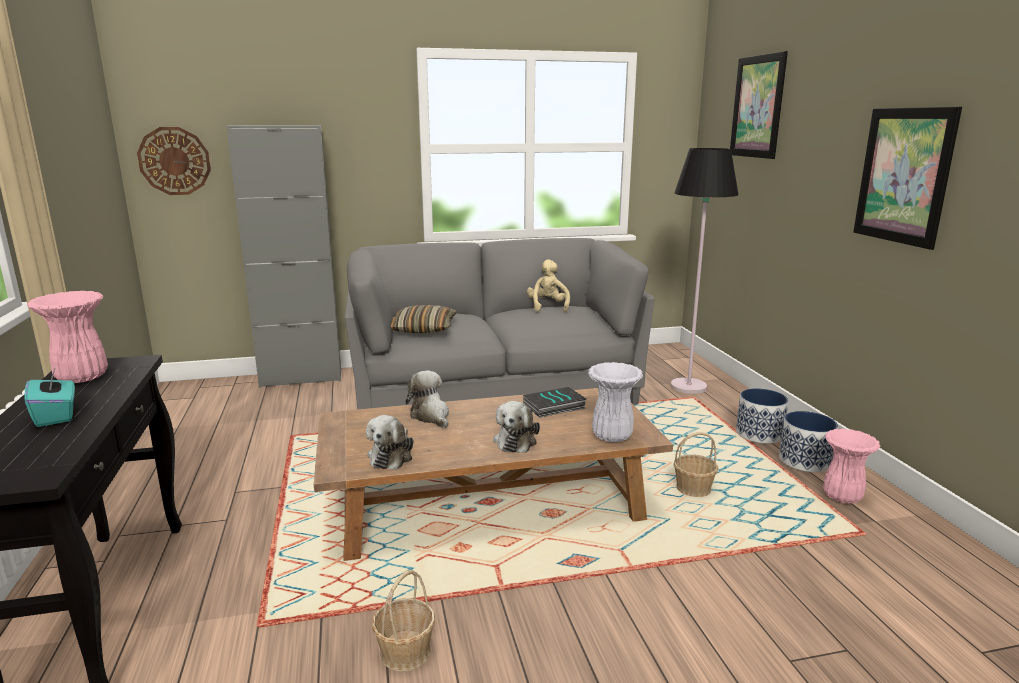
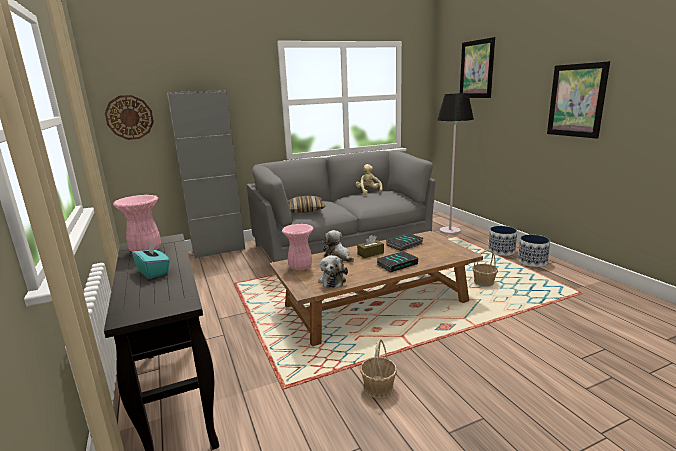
camera: 10 degrees left, 0 degrees up
plush toy [493,401,540,453] -> book [377,251,418,272]
white vase [588,362,643,442] -> none
pink vase [823,428,881,503] -> pink vase moved to [282,224,314,270]
none -> brown tissue box [357,235,384,258]

